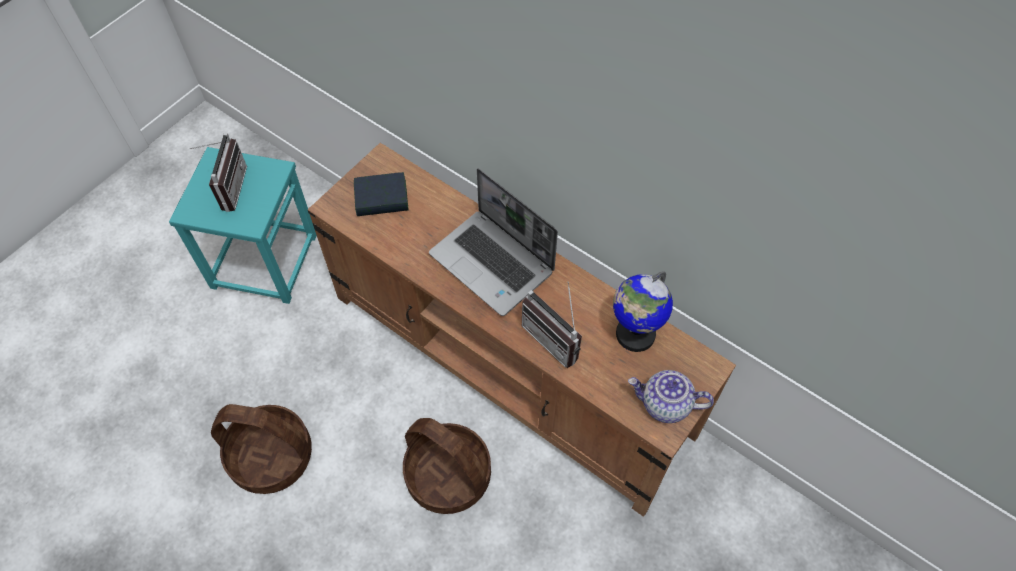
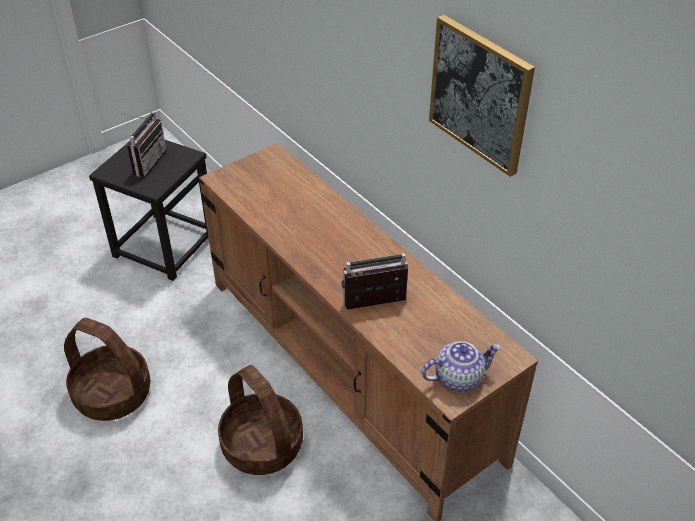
camera: 15 degrees right, 15 degrees down
turquoise stool [169,147,317,304] -> black stool [89,140,208,281]
book [354,172,409,216] -> none
laptop [429,168,558,316] -> none
radio [522,282,582,368] -> radio turned 105 degrees clockwise [341,253,408,310]
globe [613,271,673,352] -> none
teapot [628,370,714,423] -> teapot turned 135 degrees clockwise [422,341,501,392]
none -> picture [429,15,535,177]

